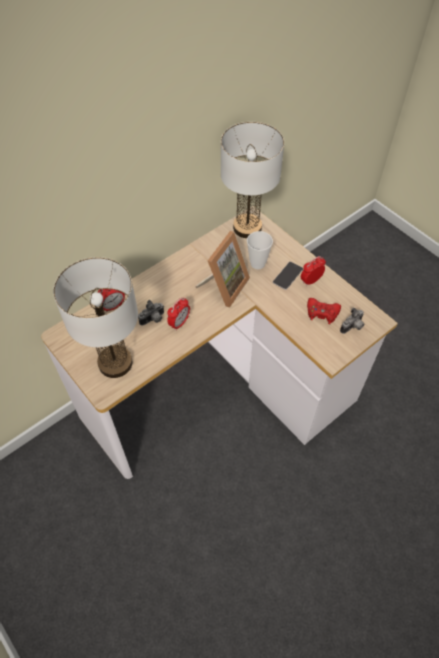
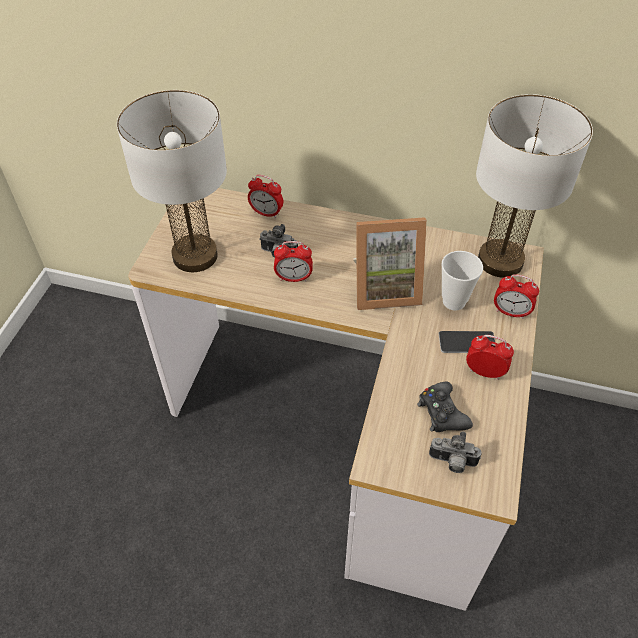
camera: 55 degrees right, 5 degrees down
red game controller [307,298,341,324] -> black game controller [417,382,473,432]
none -> alarm clock [494,274,539,319]

